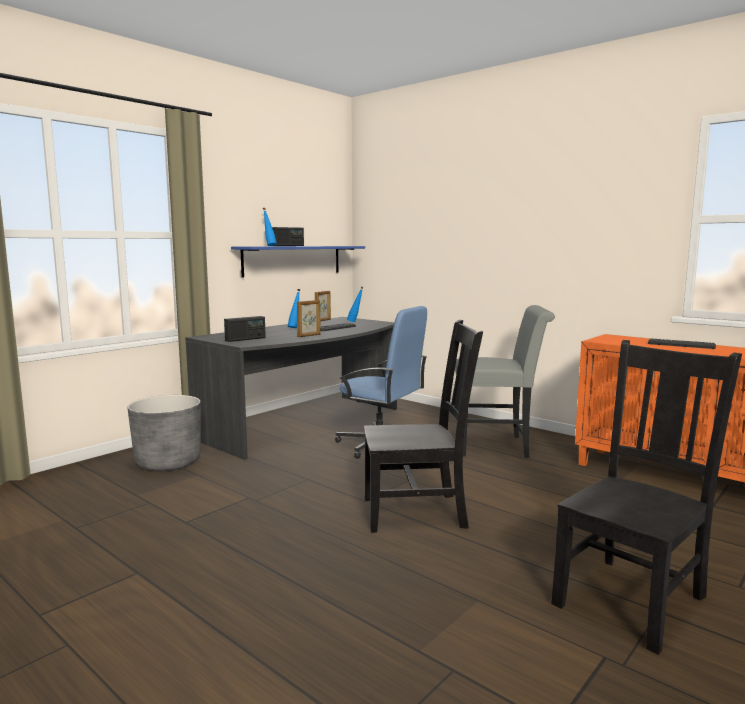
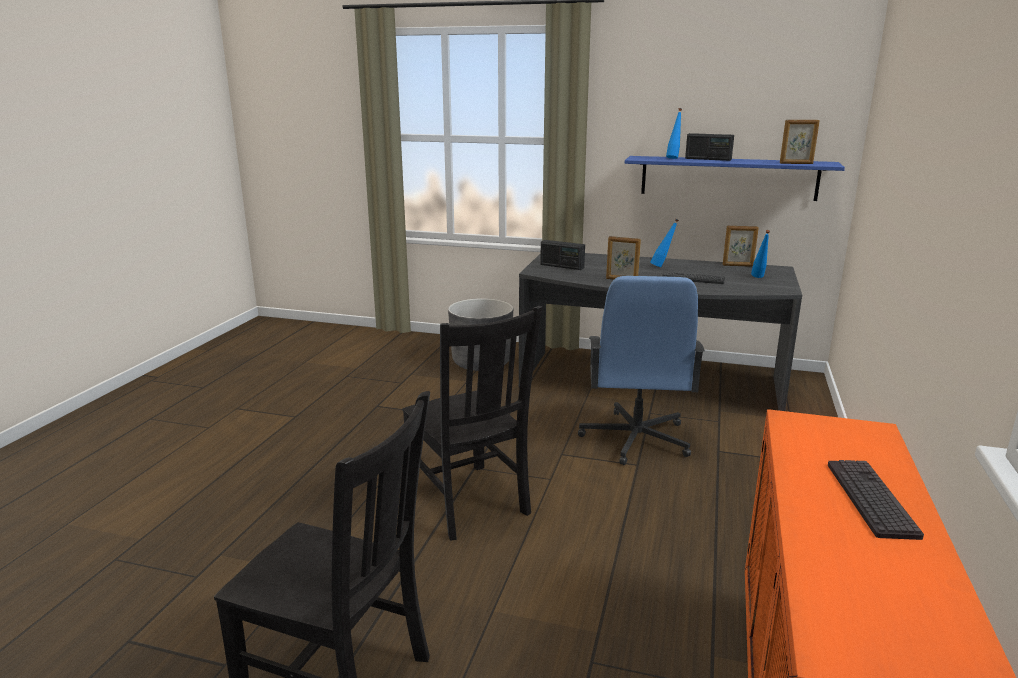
camera: 65 degrees right, 10 degrees up
grey chair [455,305,555,458] -> none
none -> picture frame [780,120,820,164]

